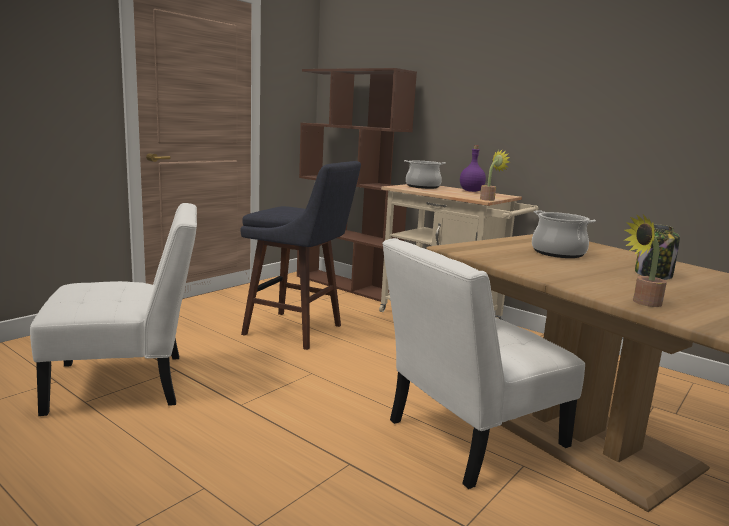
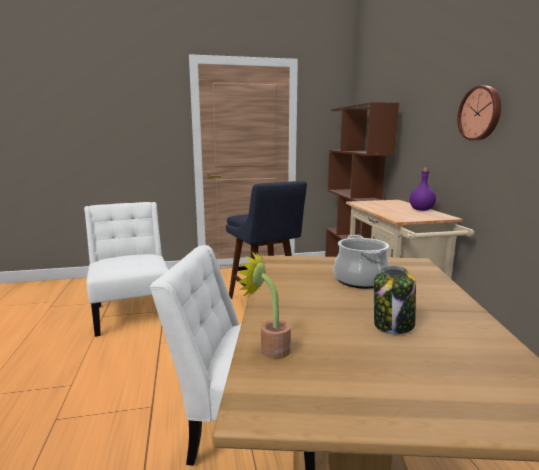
camera: 40 degrees right, 0 degrees up
white chair [30,203,197,416] -> white chair turned 135 degrees counterclockwise [84,202,168,337]
cooking pot [404,160,446,189] -> none
potted plant [480,150,510,201] -> none
none -> wall clock [457,86,501,141]

